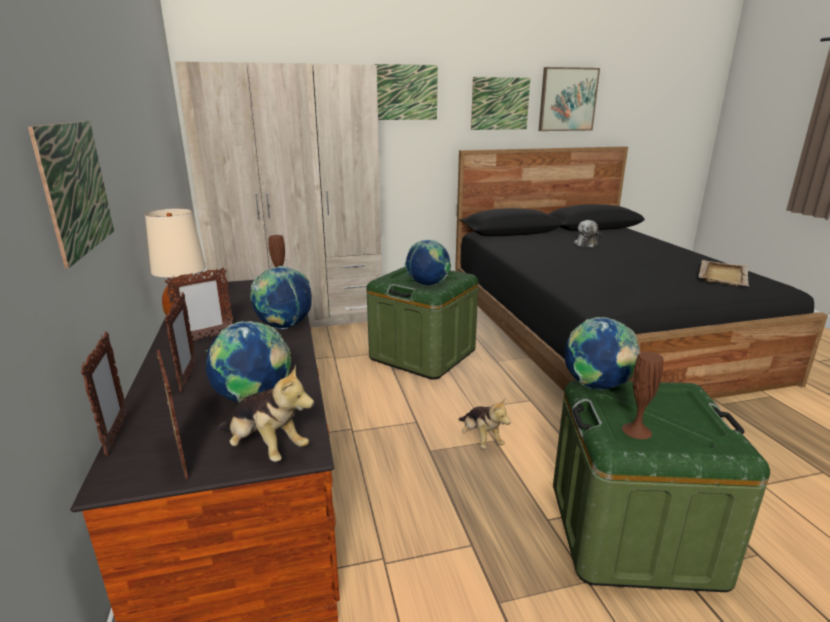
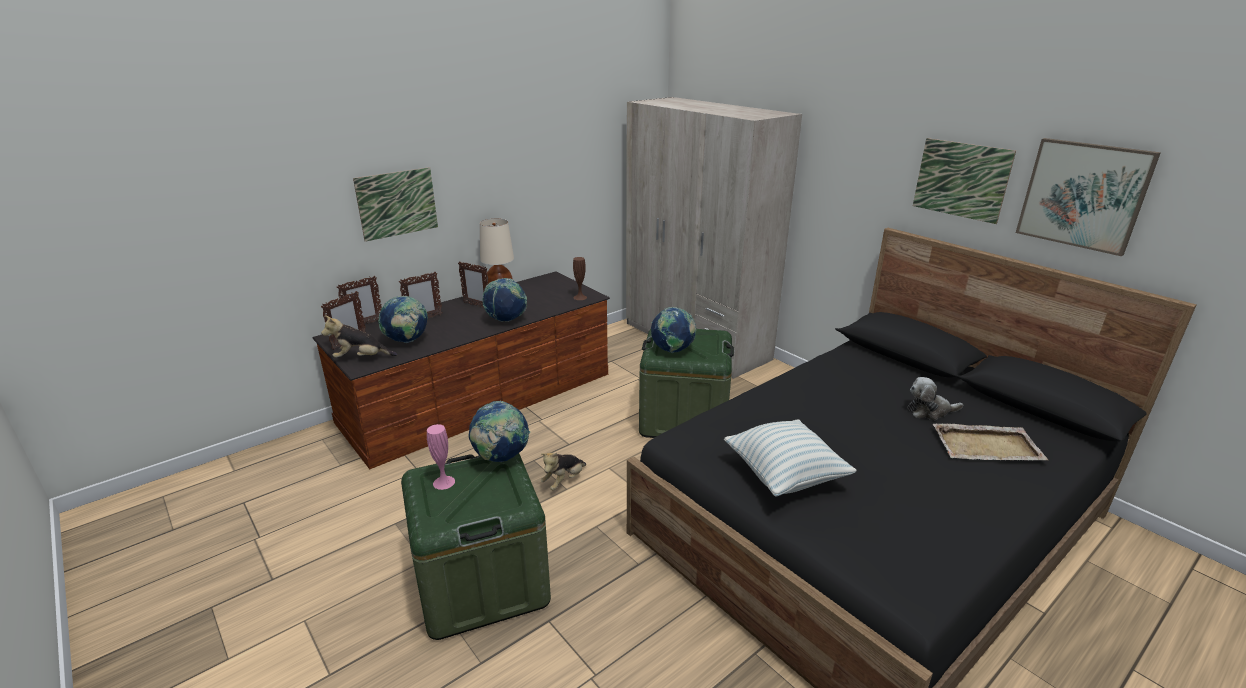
camera: 65 degrees right, 5 degrees up
plush toy [217,365,314,462] -> plush toy turned 75 degrees clockwise [321,316,397,358]
picture [375,64,438,120] -> none
brown vase [622,351,664,439] -> pink vase [427,424,455,490]
beige tray [699,260,749,286] -> beige tray moved to [933,424,1048,460]
none -> pillow [724,419,857,497]

